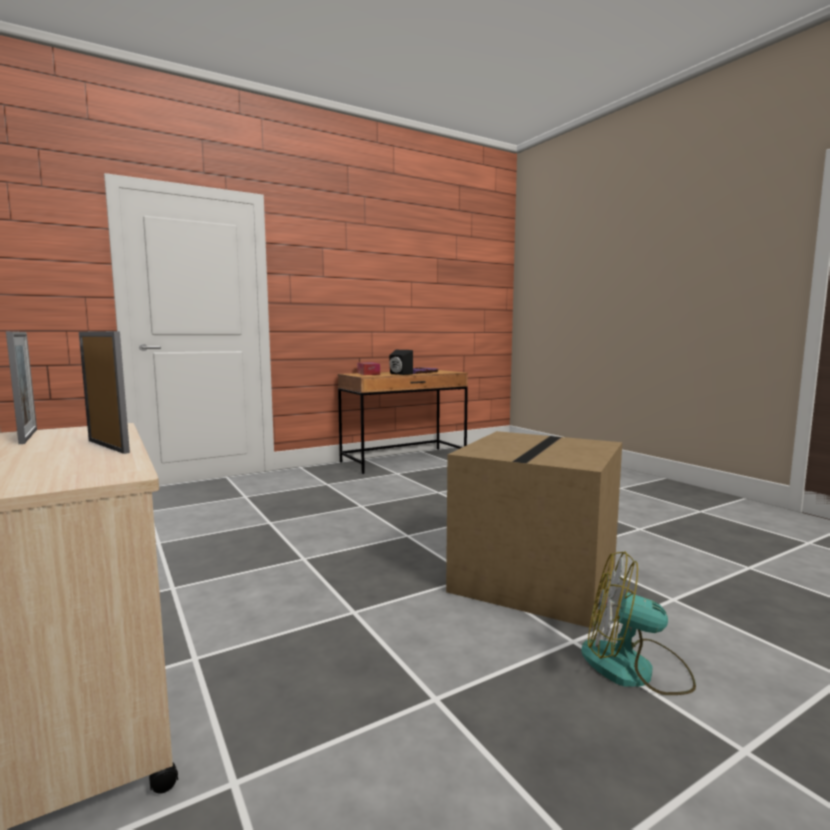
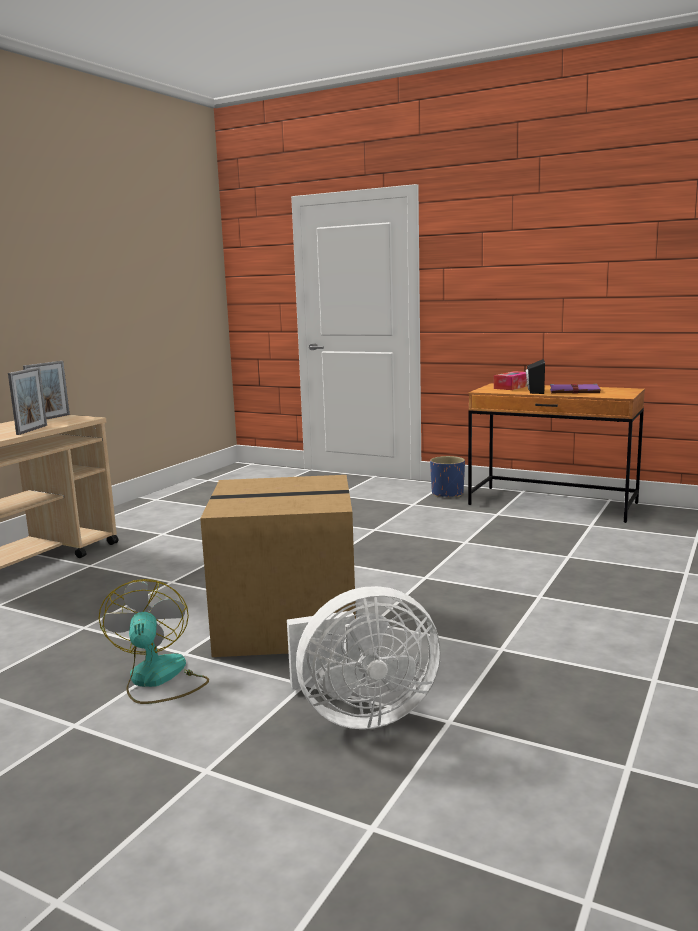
camera: 60 degrees right, 5 degrees up
none -> white fan [287,586,441,729]
none -> blue planter [430,456,465,497]

